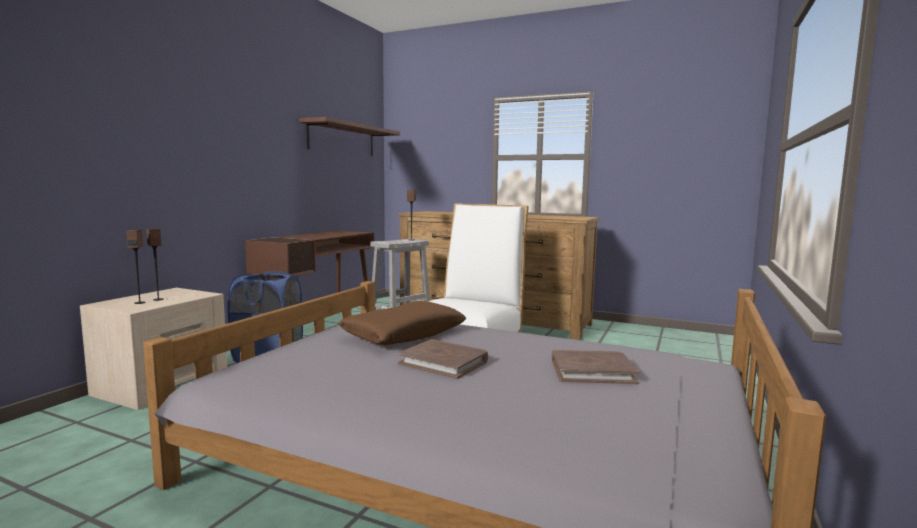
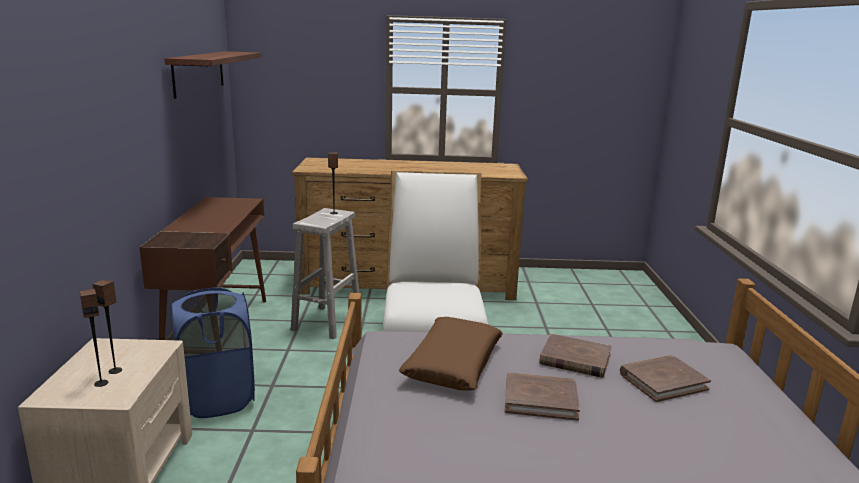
camera: 25 degrees left, 10 degrees up
none -> brown book [540,334,611,378]

